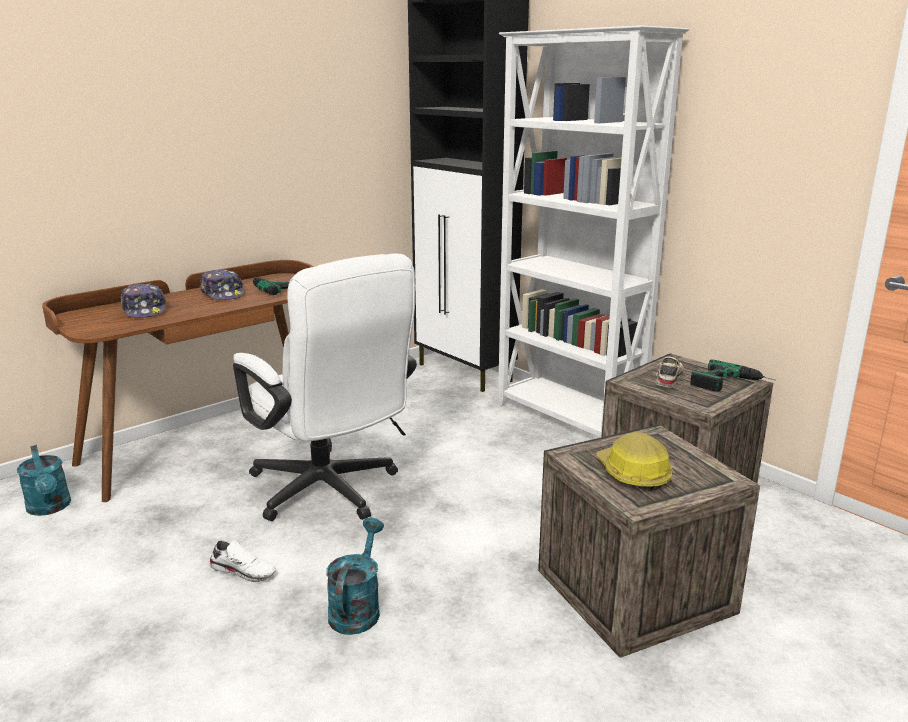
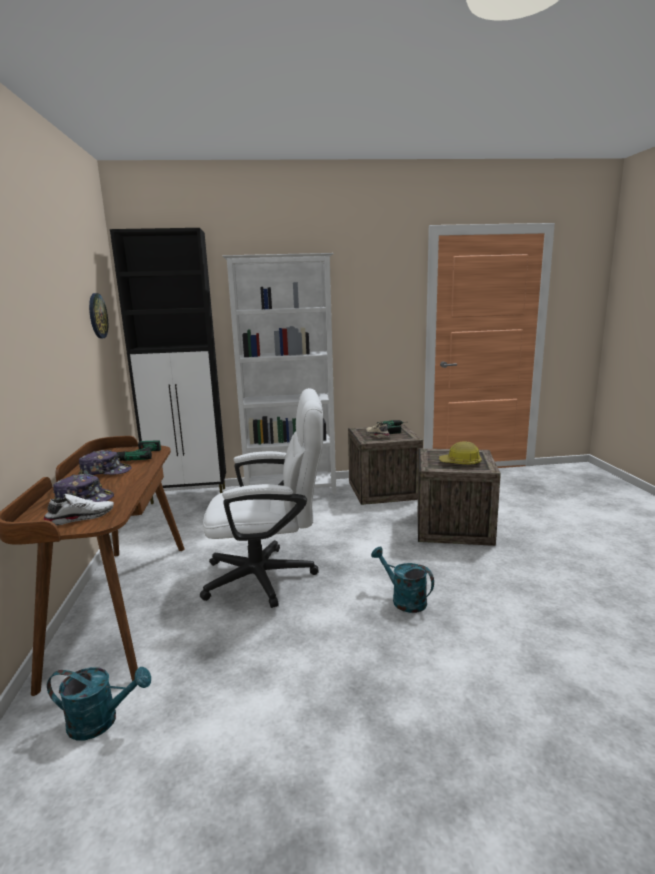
camera: 55 degrees left, 5 degrees down
white shoe [209,540,276,582] -> white shoe moved to [44,494,114,526]
none -> wall clock [89,293,108,338]

